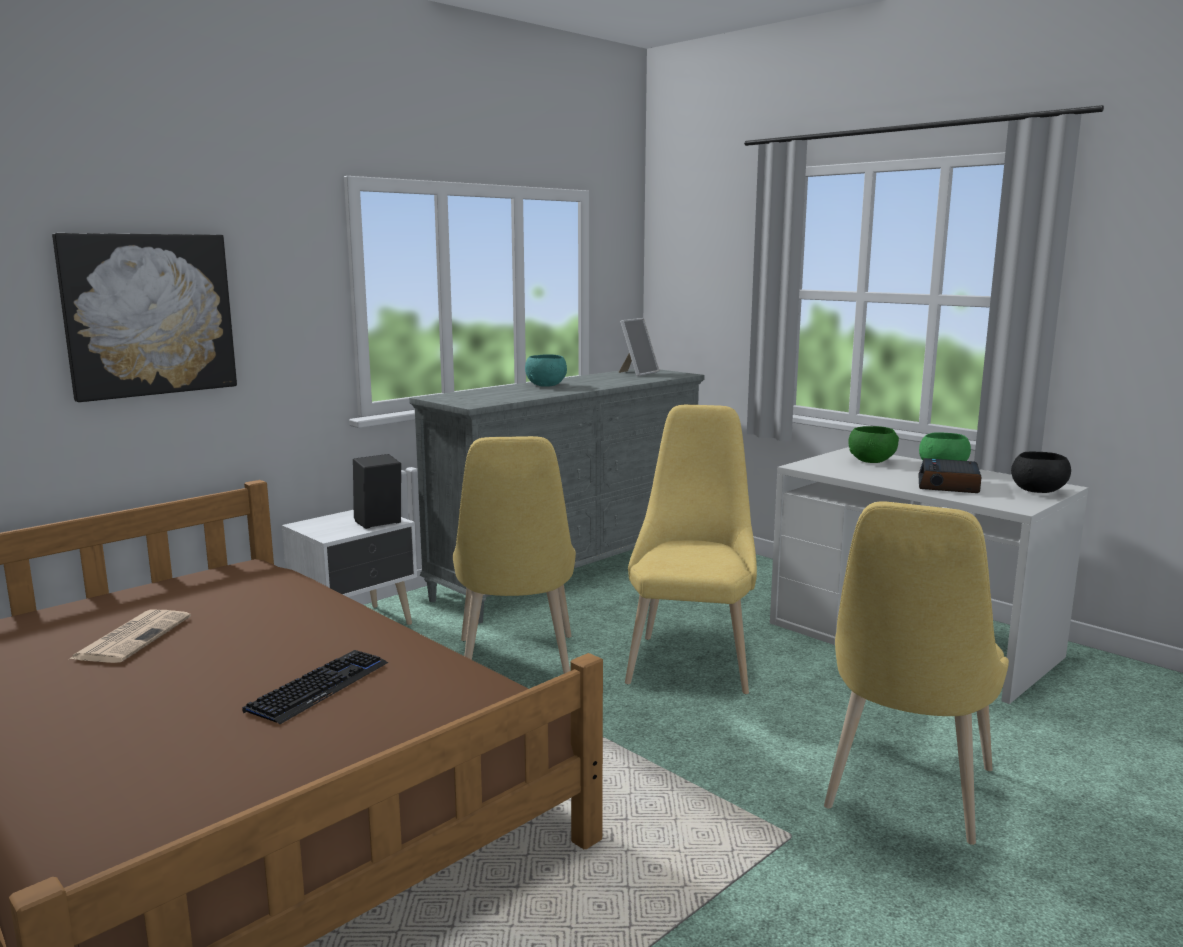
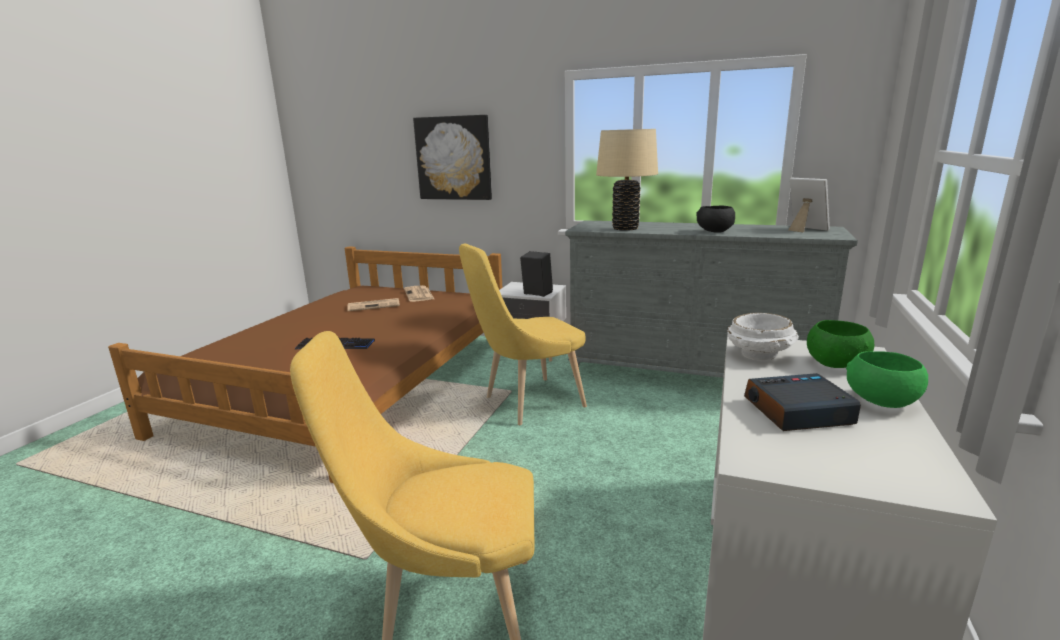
camera: 65 degrees right, 5 degrees up
turquoise bowl [525,354,567,387] -> none
picture frame [618,318,659,376] -> picture frame turned 135 degrees counterclockwise [788,178,830,233]
yellow chair [625,405,757,694] -> none
black bowl [1011,452,1071,493] -> black bowl moved to [696,205,735,233]
none -> newspaper [404,285,434,302]
none -> beige table lamp [596,129,658,231]
none -> white bowl [727,313,799,361]

